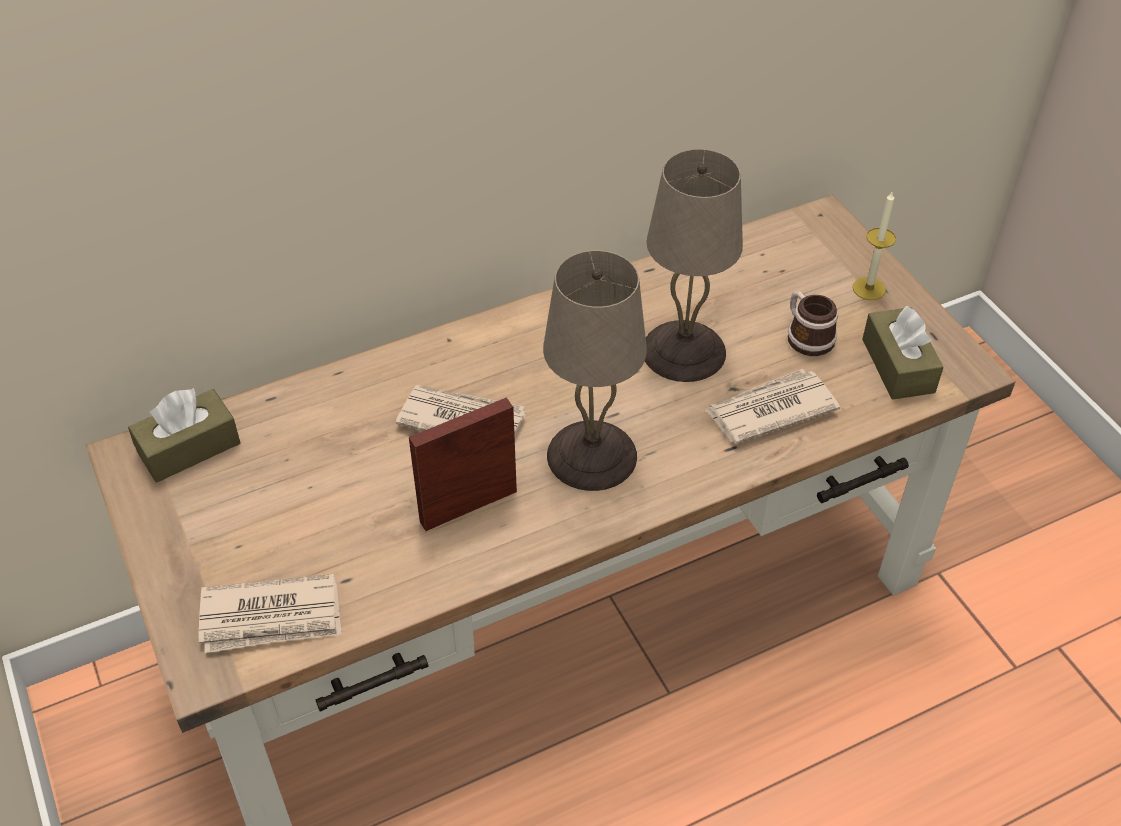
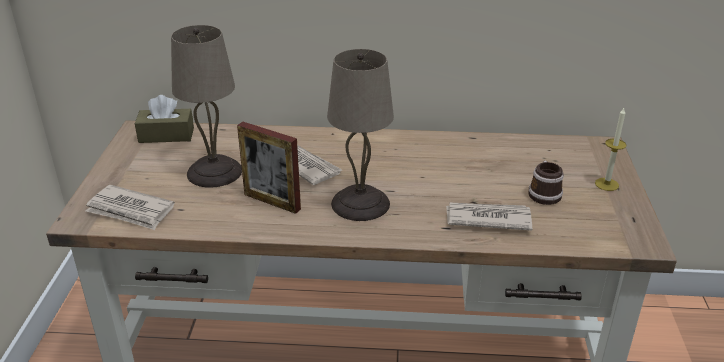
camera: 30 degrees right, 15 degrees down
picture frame [409,397,517,531] -> picture frame turned 150 degrees counterclockwise [237,122,301,214]
beige table lamp [645,149,743,382] -> beige table lamp moved to [171,25,242,188]
brown tissue box [862,306,944,400] -> none

